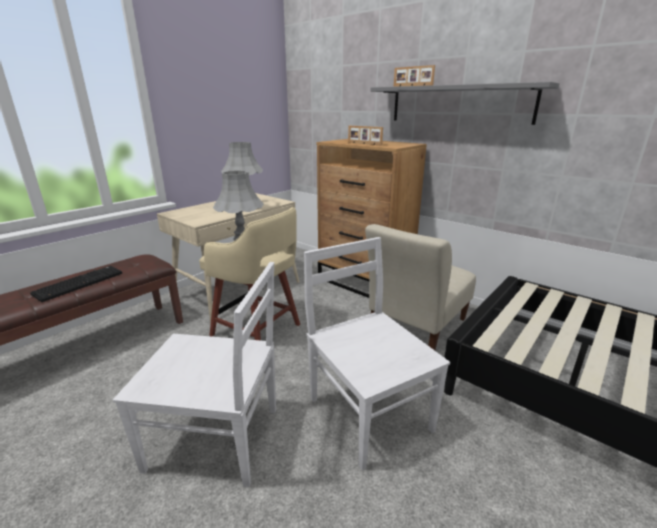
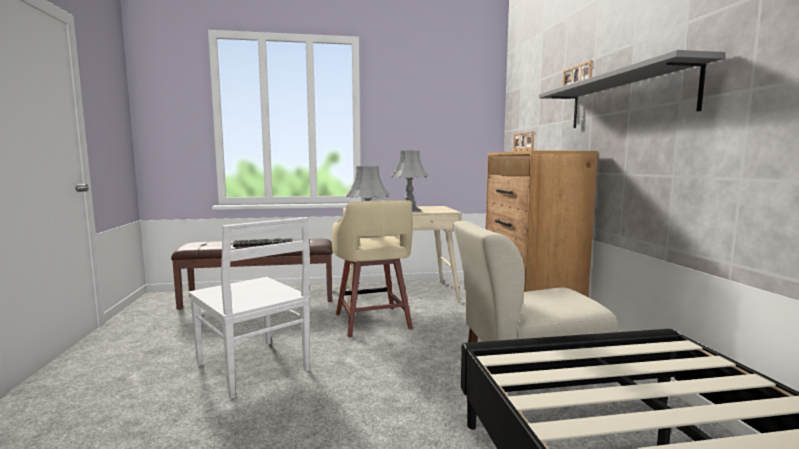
camera: 40 degrees right, 15 degrees down
white chair [304,237,450,470] -> none

